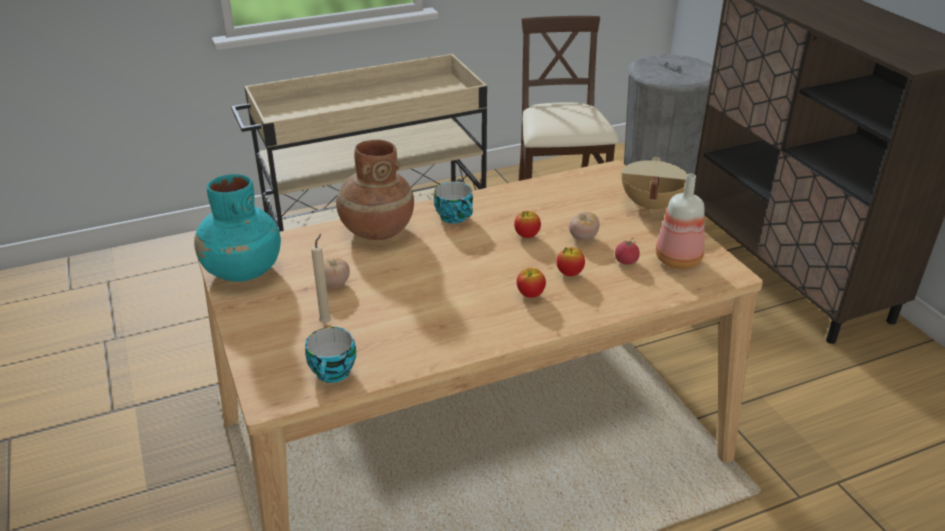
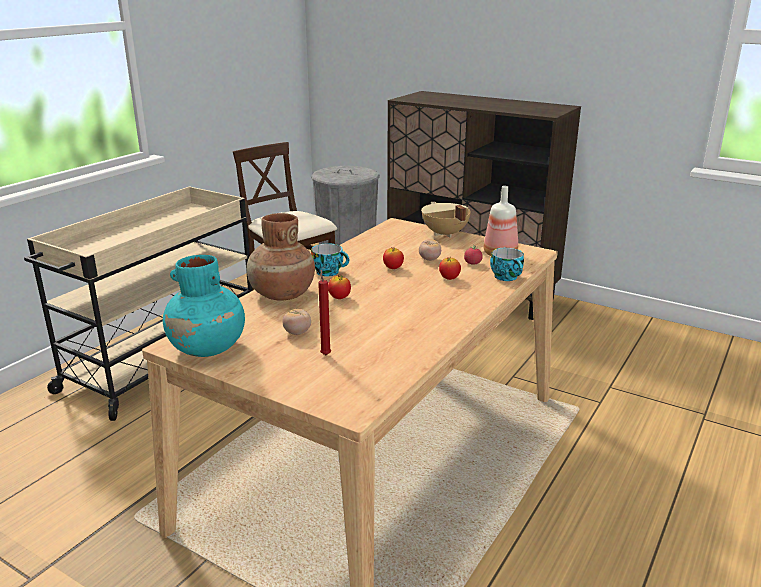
camera: 35 degrees left, 10 degrees down
cup [305,327,356,383] -> cup moved to [490,248,524,281]
beige candle [311,234,332,323] -> red candle [318,270,331,355]
apple [517,268,546,298] -> apple moved to [328,275,351,299]

